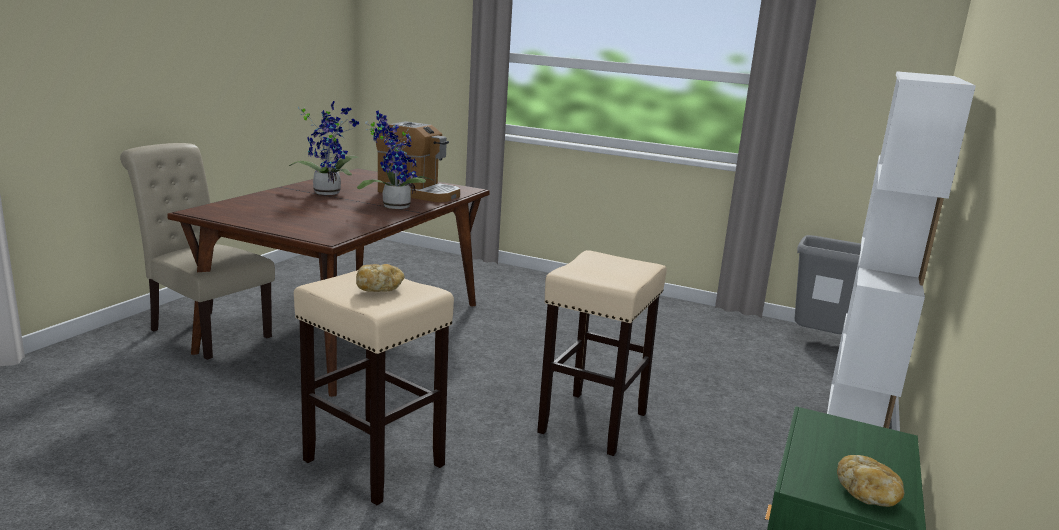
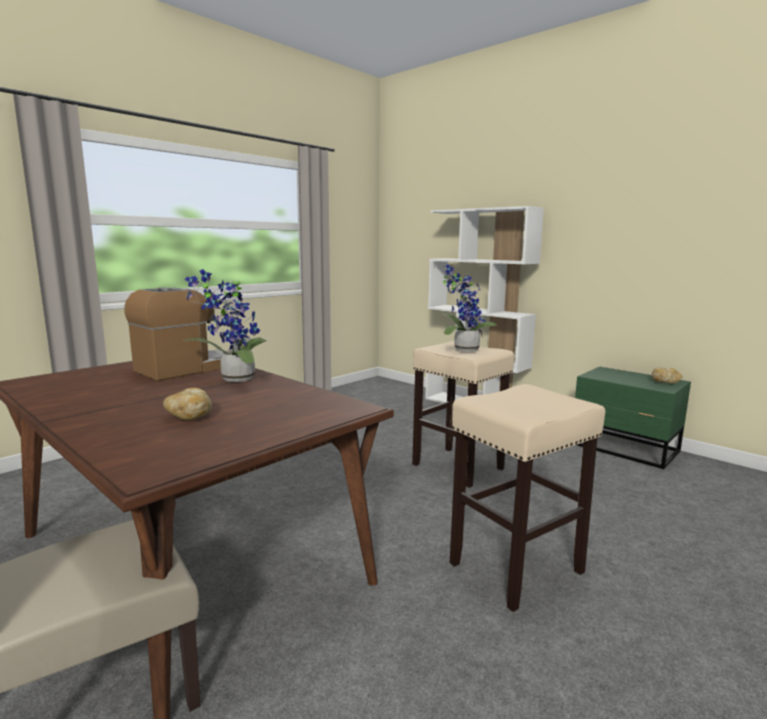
camera: 70 degrees left, 5 degrees down
potted plant [289,101,360,195] -> potted plant moved to [443,265,497,352]
bread [356,264,404,292] -> bread moved to [163,388,212,420]
grey trash can [795,235,861,334] -> none

